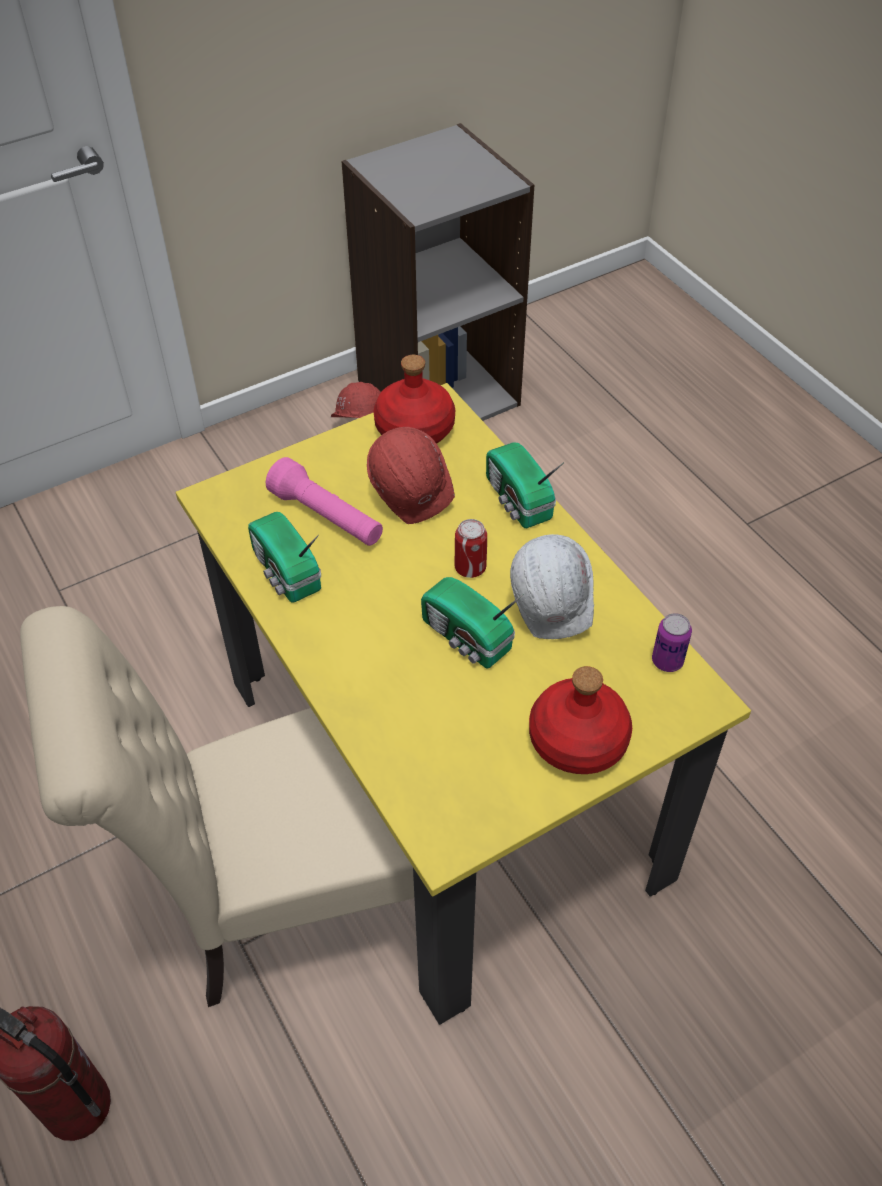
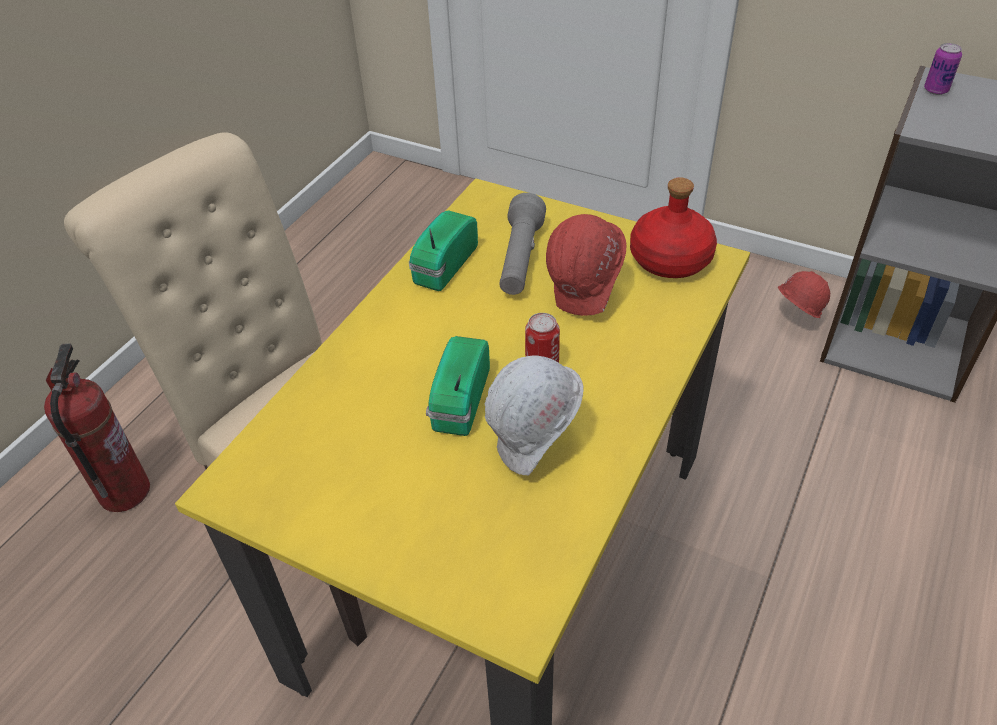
camera: 60 degrees right, 5 degrees down
pink flashlight [266,457,383,546] -> grey flashlight [499,193,546,295]
radio [486,443,564,528] -> none
red bottle [529,666,632,774] -> none
can [652,613,692,672] -> can moved to [924,43,962,95]

